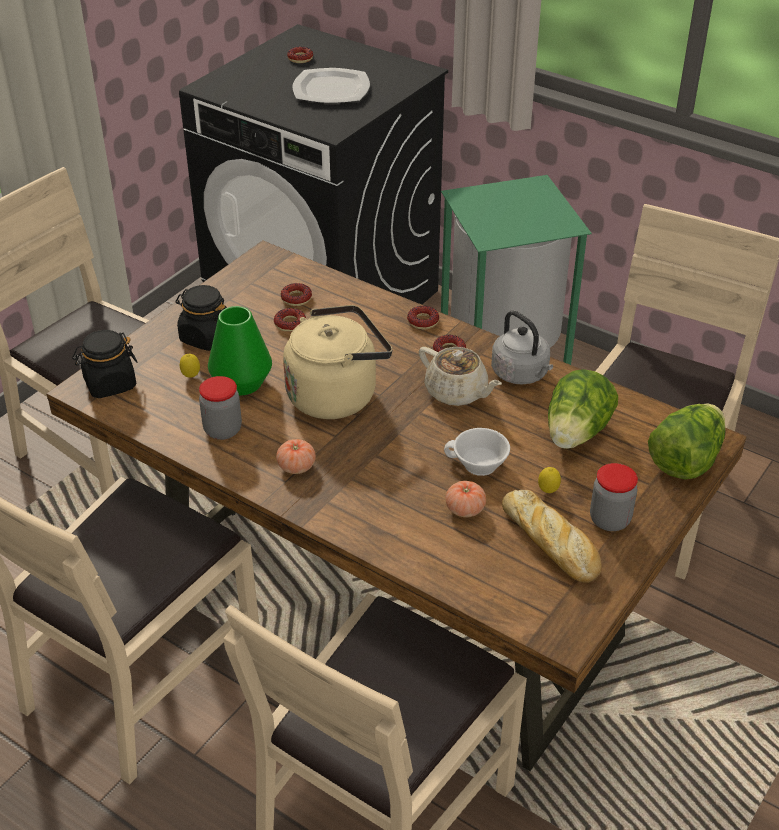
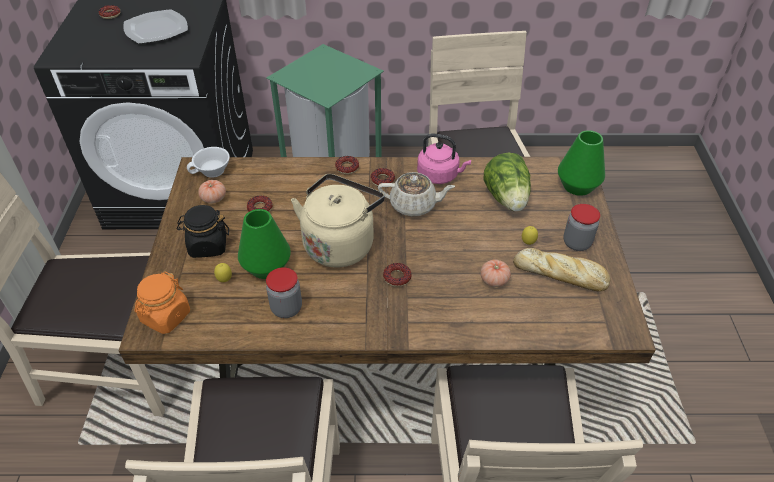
camera: 35 degrees left, 5 degrees up
black jar [72,330,138,398] -> orange jar [134,271,190,334]
tomato [276,439,316,474] -> tomato moved to [198,180,226,204]
donut [281,283,312,306] -> donut moved to [383,263,412,287]
white cup [444,428,510,476] -> white cup moved to [187,147,230,178]
grey kettle [491,310,553,385] -> pink kettle [417,133,471,184]
lettuce [648,403,725,480] -> green vase [558,130,605,196]

